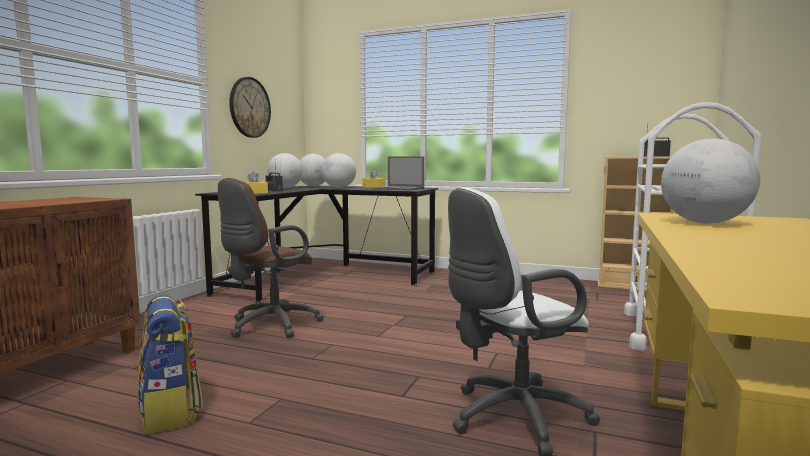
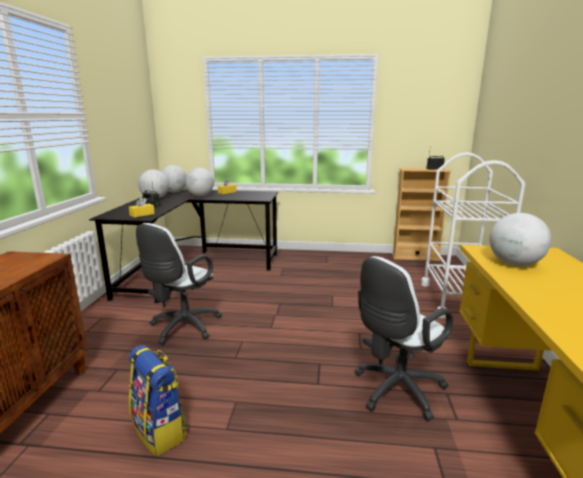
camera: 15 degrees left, 10 degrees up
brown office chair [218,178,324,338] -> white office chair [136,223,222,345]
wall clock [229,77,271,138] -> none
laptop [373,156,424,190] -> none

